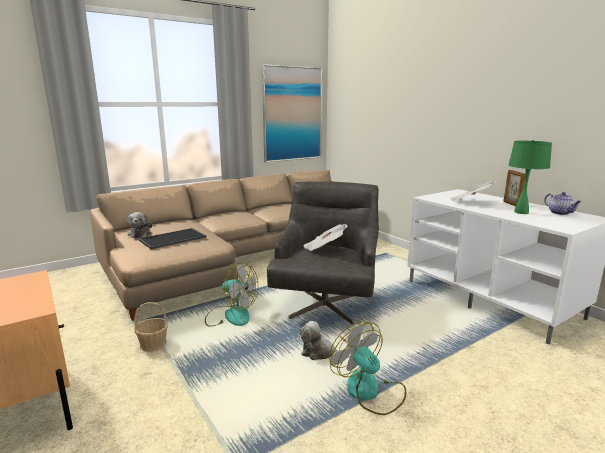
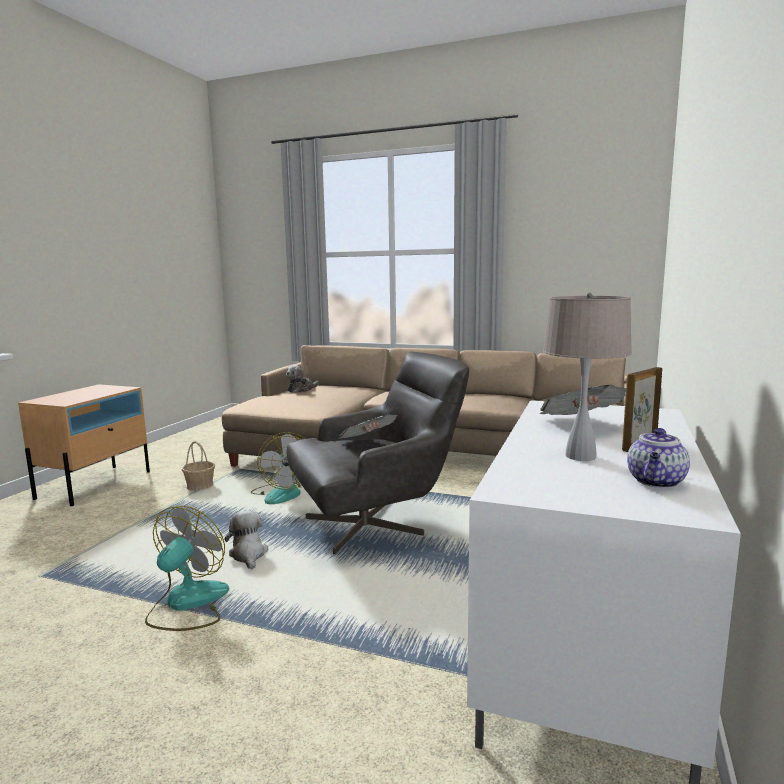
camera: 55 degrees right, 5 degrees down
tray [139,228,207,249] -> none
picture [262,64,322,162] -> none
green table lamp [508,140,552,214] -> beige table lamp [543,293,632,461]

